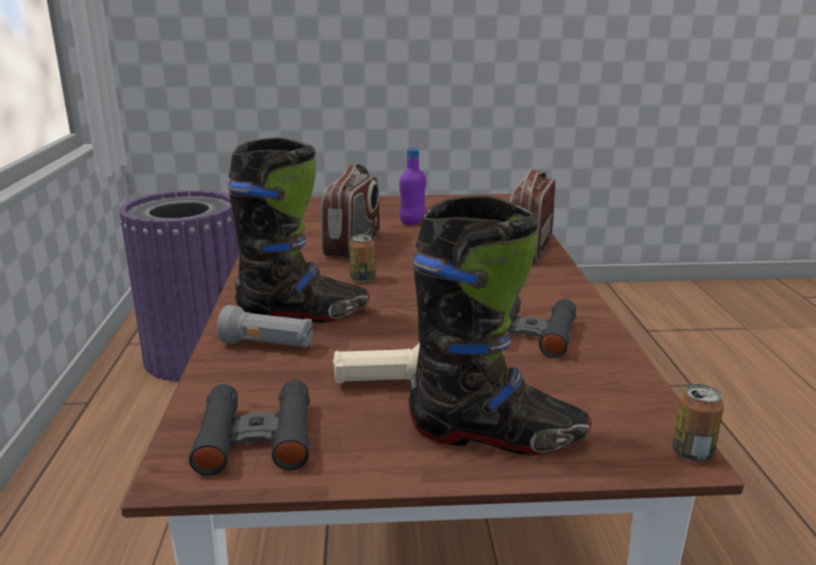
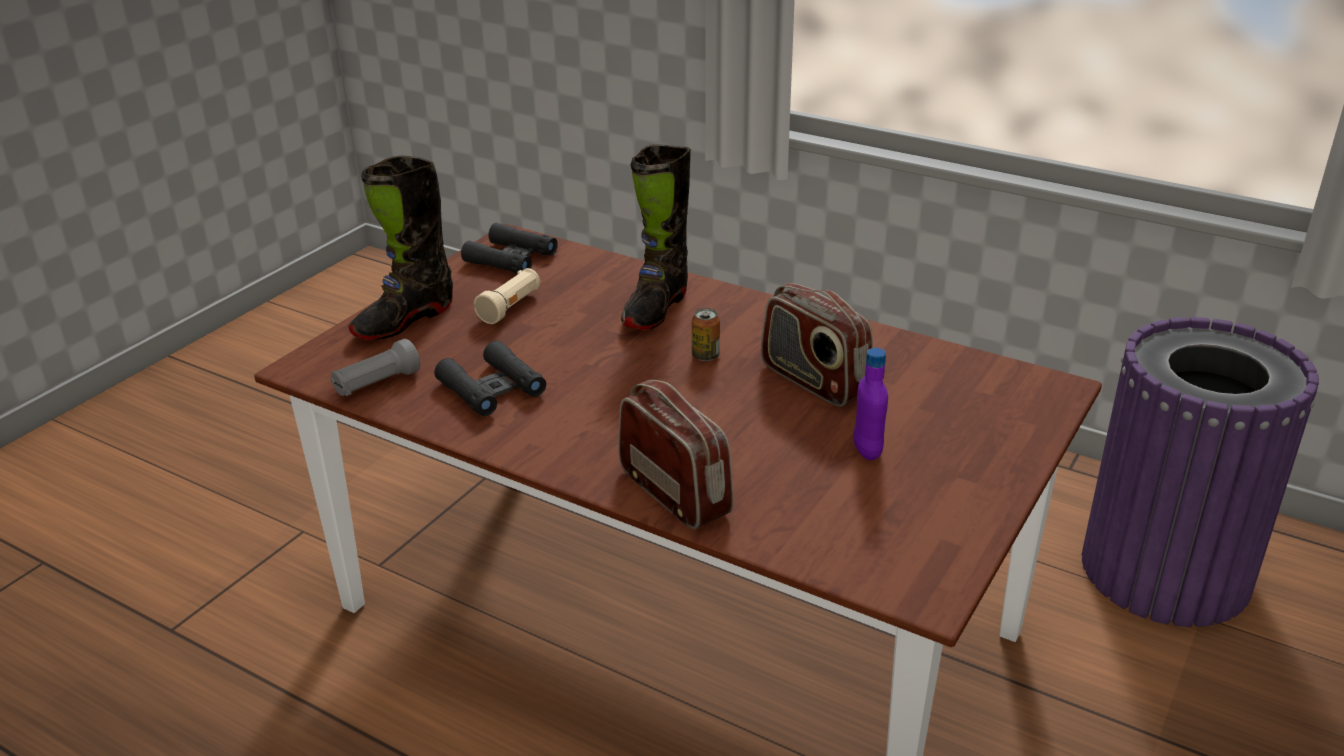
camera: 125 degrees right, 10 degrees up
grey flashlight [217,305,313,348] -> grey flashlight moved to [330,339,420,396]
can [672,384,724,462] -> none

